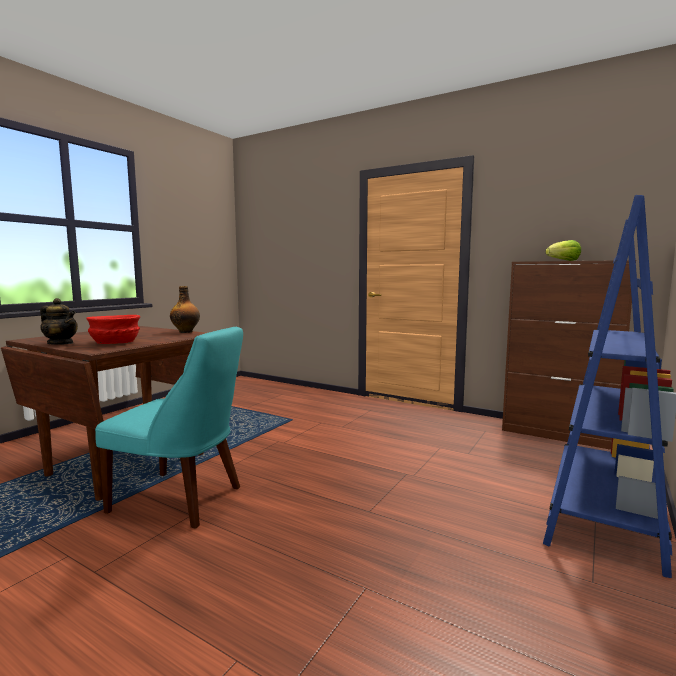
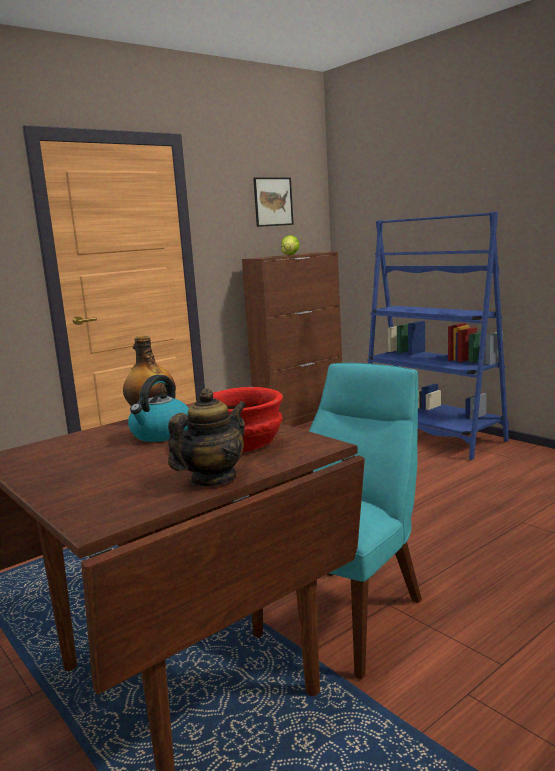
camera: 70 degrees left, 5 degrees up
none -> kettle [128,375,189,442]
none -> picture [253,177,294,227]

